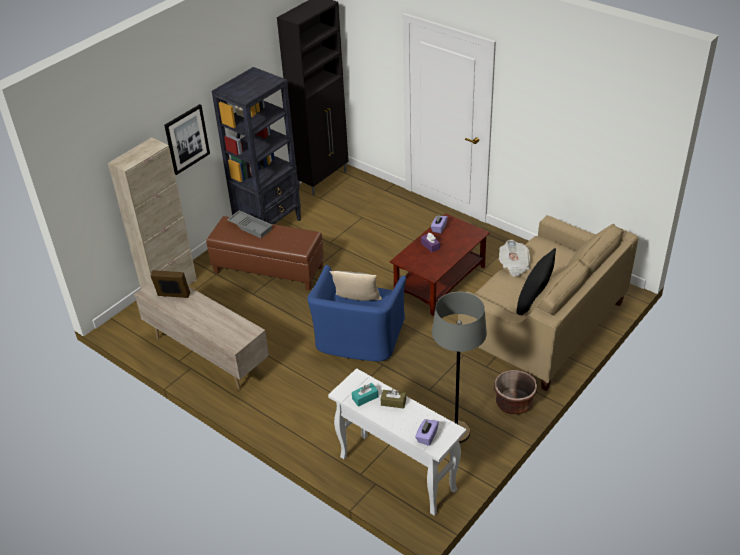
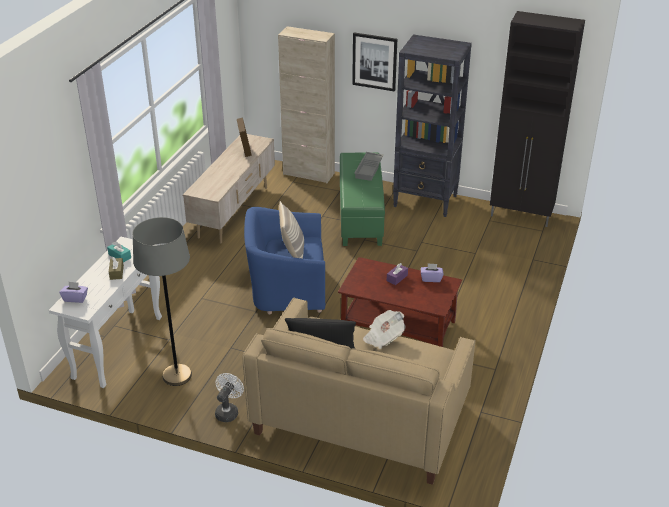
camera: 70 degrees right, 5 degrees down
brown ottoman [206,216,324,290] -> green ottoman [340,153,385,246]
brown planter [494,370,537,414] -> white fan [215,373,244,422]

